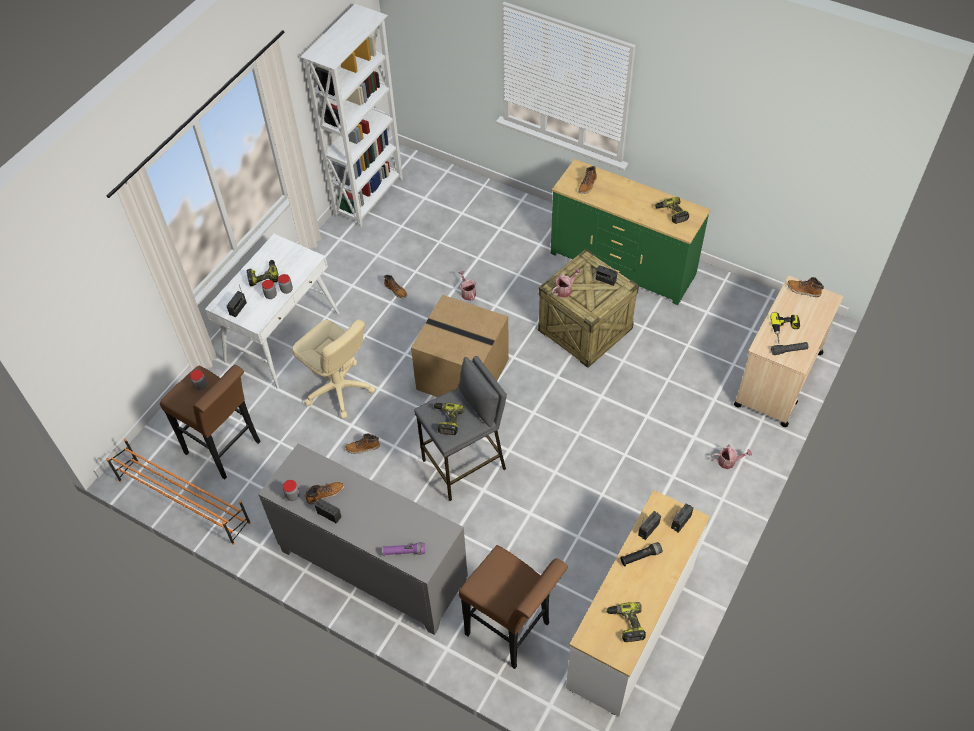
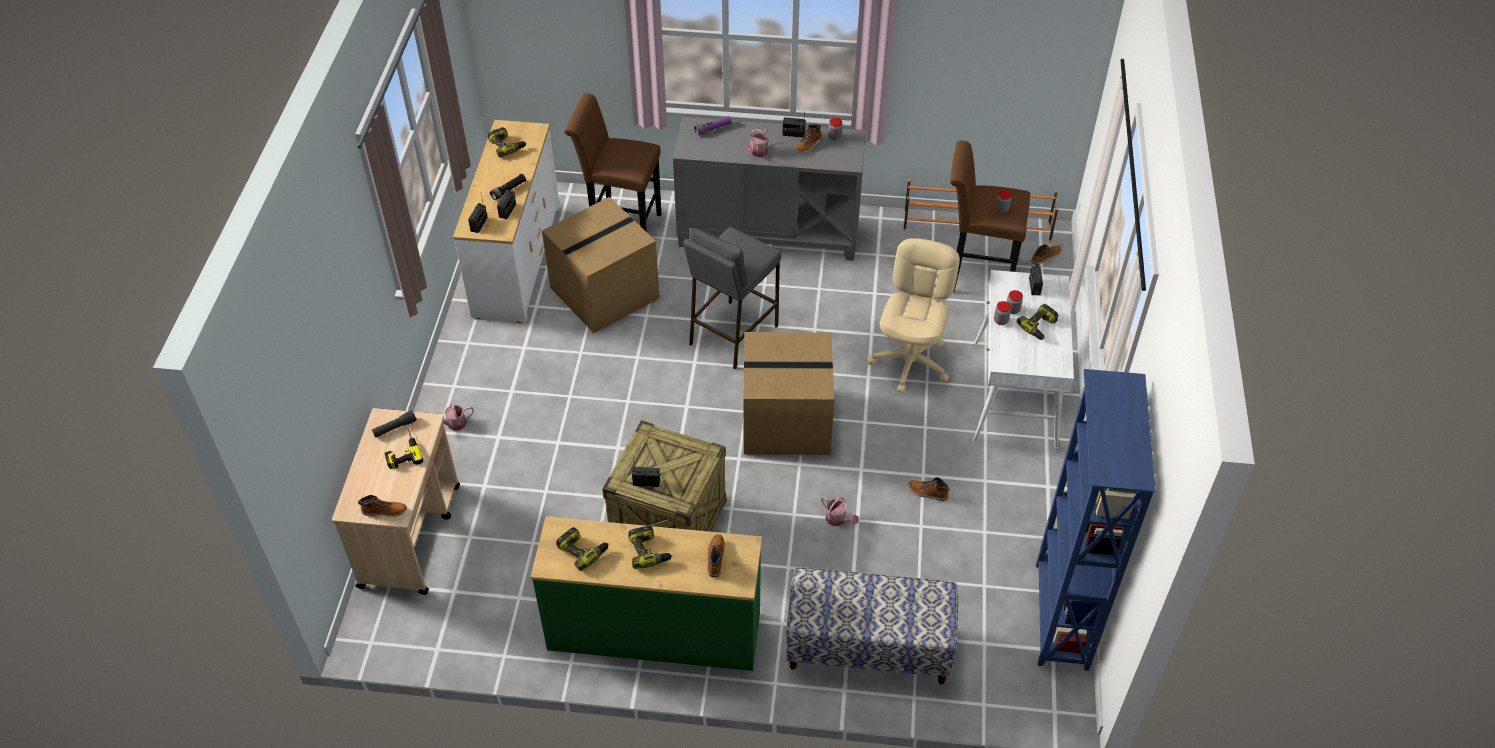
camera: 155 degrees right, 5 degrees down
beige office chair [292,319,375,419] -> beige office chair turned 90 degrees clockwise [867,238,960,393]
white bookcase [301,4,403,228] -> blue bookcase [1036,369,1156,671]
boot [345,433,380,454] -> boot moved to [1031,244,1062,265]
power drill [433,403,465,435] -> power drill moved to [628,526,672,569]
watering can [552,268,581,298] -> watering can moved to [745,129,769,157]
none -> cardboard box [542,197,660,333]
none -> bench [786,567,958,685]

